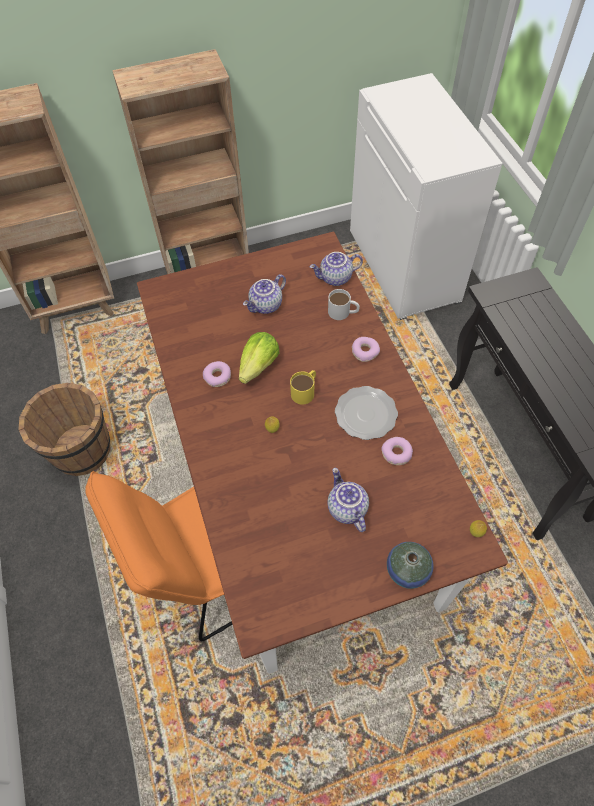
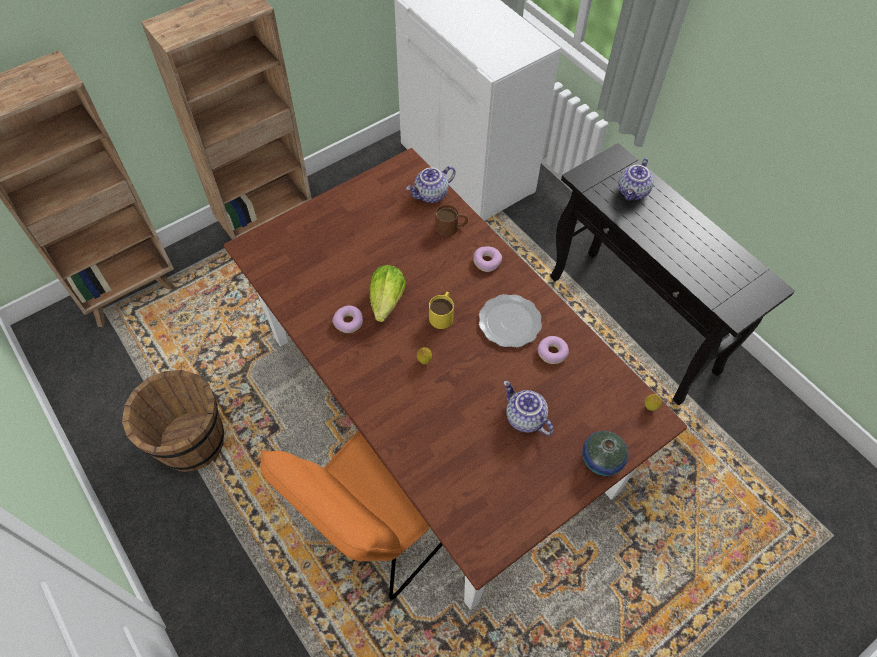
camera: 20 degrees left, 0 degrees up
teapot [243,274,286,314] -> teapot moved to [618,158,654,201]
white mug [328,289,360,320] -> brown mug [435,204,468,237]

